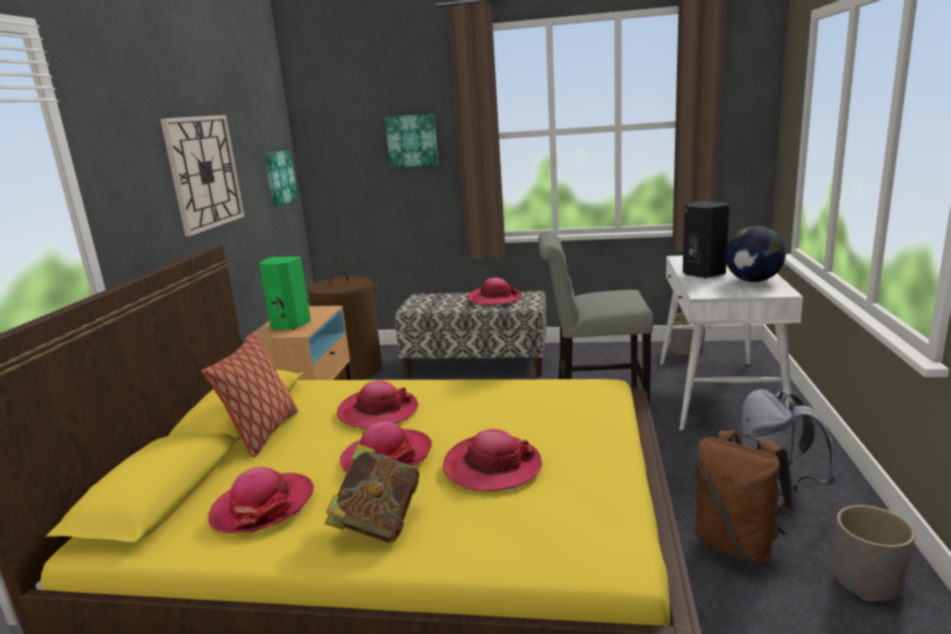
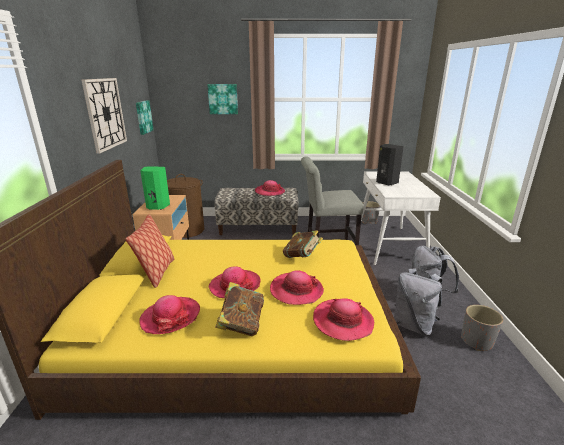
camera: 10 degrees left, 5 degrees up
hat [337,381,419,428] -> hat moved to [313,298,374,341]
brown backpack [695,430,794,565] -> grey backpack [394,268,443,336]
globe [725,226,786,282] -> none
none -> book [283,230,323,258]

